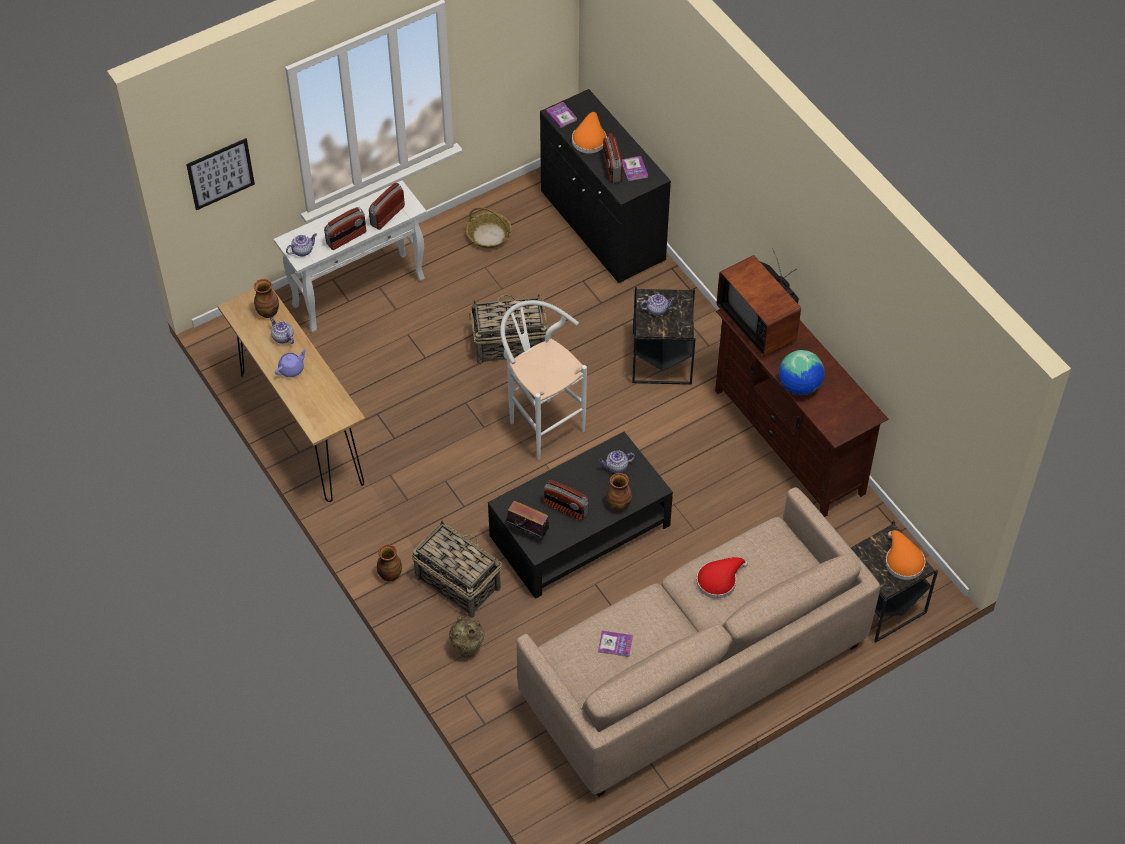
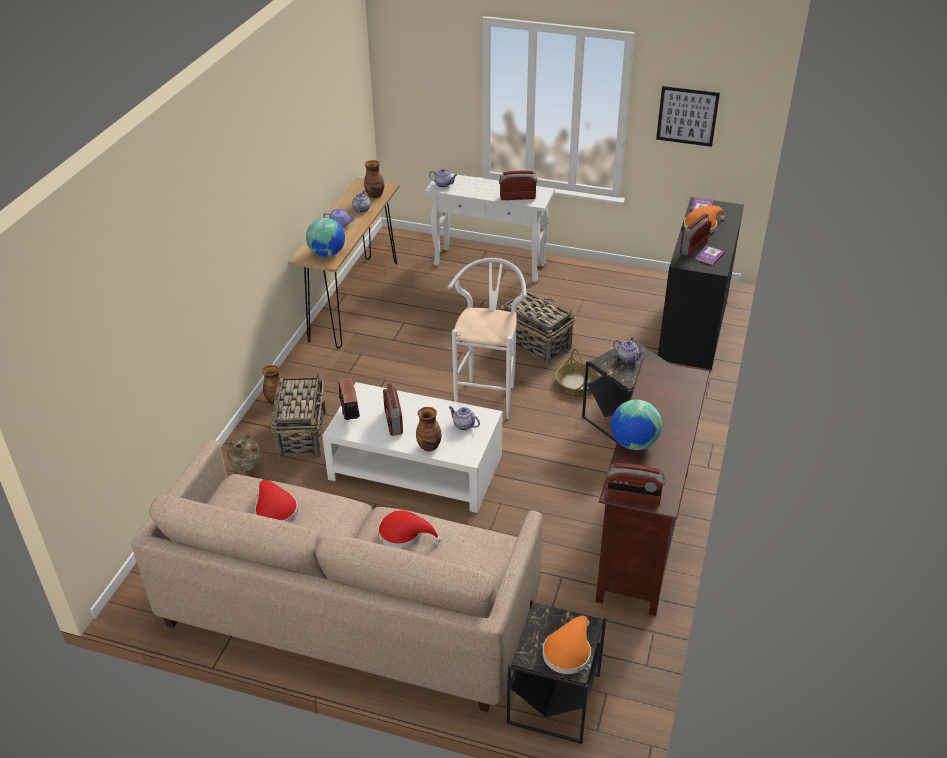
camera: 50 degrees right, 15 degrees down
picture [186,138,255,210] -> picture moved to [656,86,720,147]
radio [324,207,366,250] -> radio moved to [607,463,665,506]
basket [466,207,512,248] -> basket moved to [555,349,600,394]
black coffee table [488,431,673,599] -> white coffee table [322,382,502,513]
book [598,631,633,657] -> red hat [255,480,298,523]
television [717,248,801,357] -> none
none -> globe [306,218,345,257]

